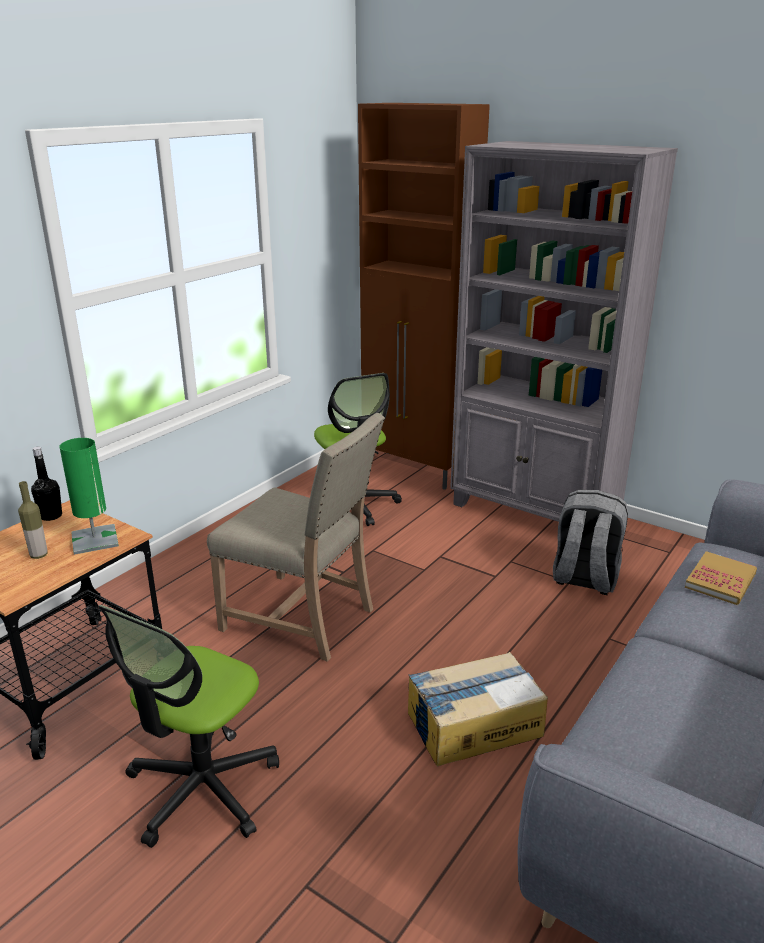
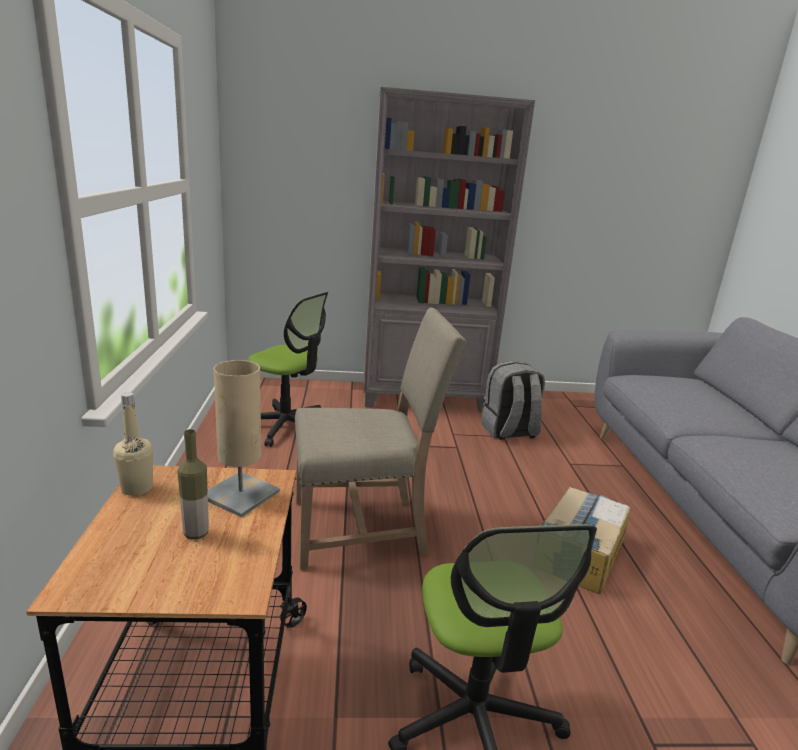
camera: 40 degrees left, 5 degrees down
black bottle [31,447,62,521] -> beige bottle [113,392,153,496]
green table lamp [59,438,119,555] -> beige table lamp [208,360,280,517]
brown cabinet [358,103,490,490] -> none
book [685,551,757,605] -> none

